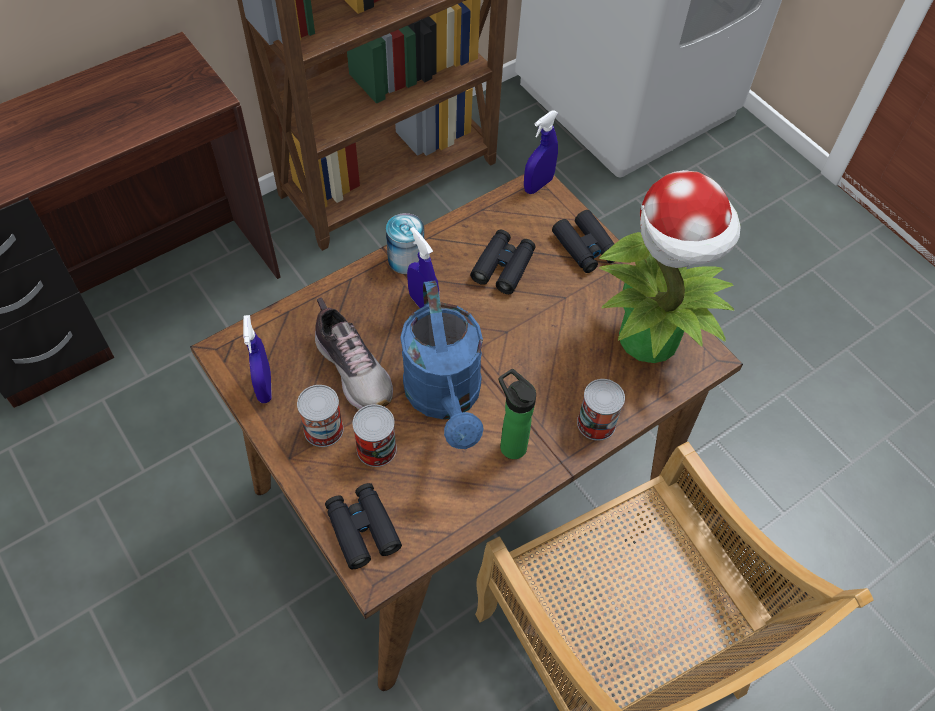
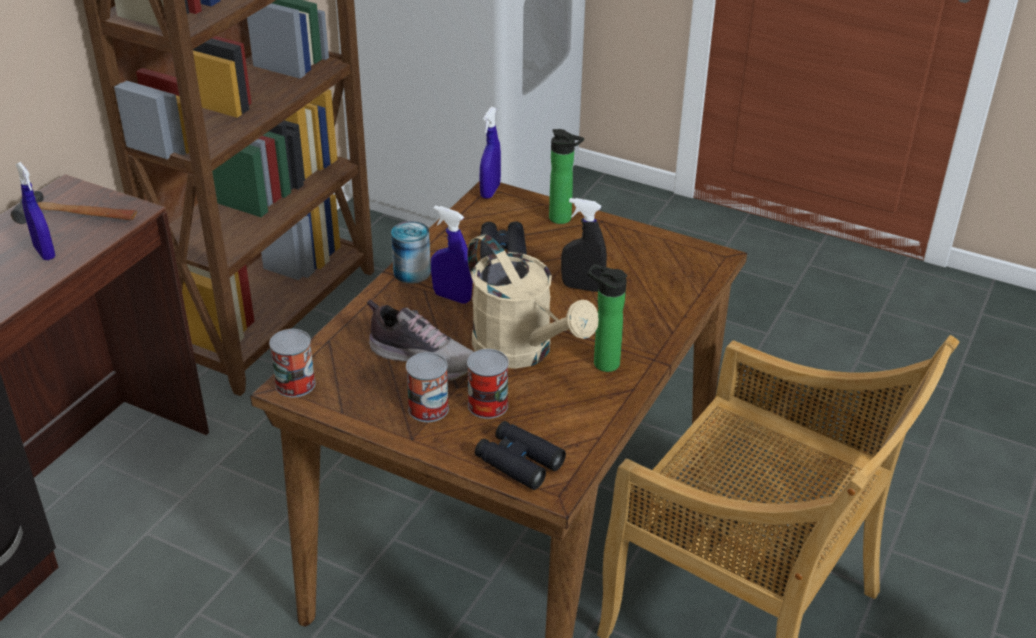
camera: 25 degrees left, 20 degrees down
blue spray bottle [243,315,272,403] -> blue spray bottle moved to [16,162,55,260]
blue watering can [400,280,484,449] -> beige watering can [467,234,599,369]
black binoculars [552,210,615,273] -> bottle [549,129,584,224]
can [577,379,625,441] -> can moved to [269,329,316,397]
potted plant [599,170,741,363] -> none
none -> hammer [11,191,137,224]
none -> black spray bottle [561,198,607,292]

